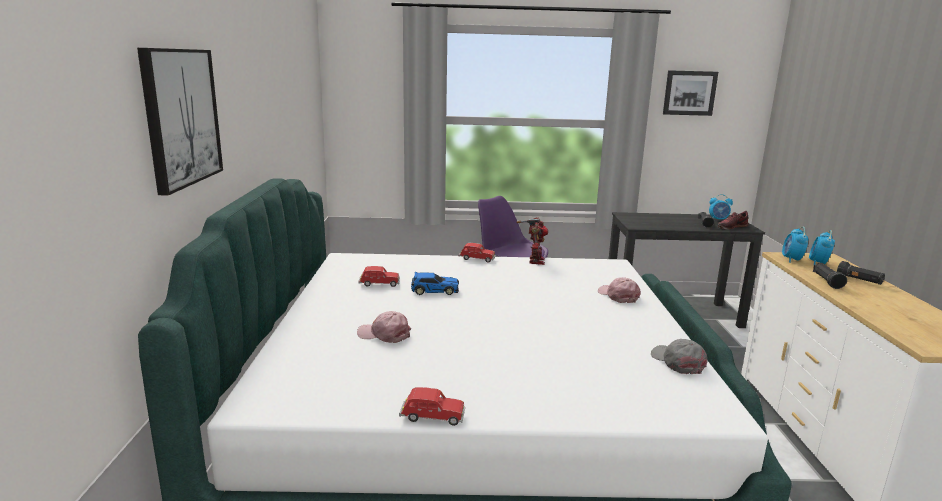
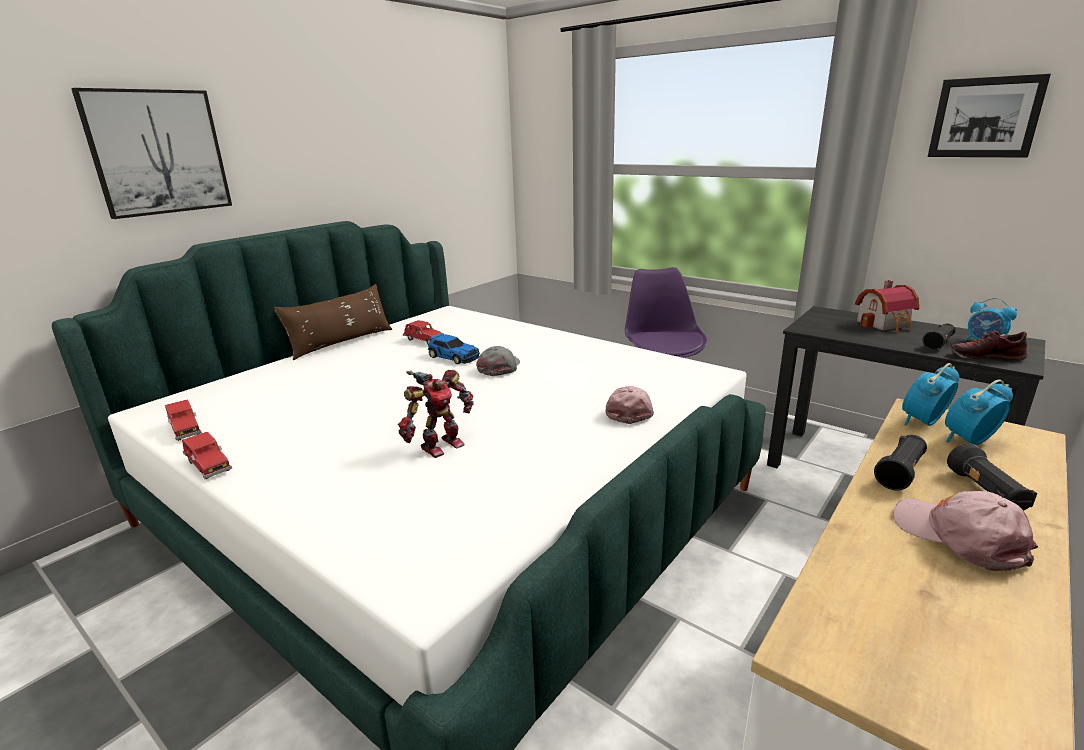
camera: 40 degrees right, 5 degrees up
pink cap [357,311,411,343] -> pink cap moved to [893,491,1038,572]
red toy car [459,243,496,263] -> red toy car moved to [165,399,202,441]
toy robot [516,217,548,265] -> toy robot moved to [398,370,473,458]
grey cap [651,339,708,374] -> grey cap moved to [476,346,520,377]
none -> brown pillow [273,284,392,360]
none -> toy house [855,280,919,333]

